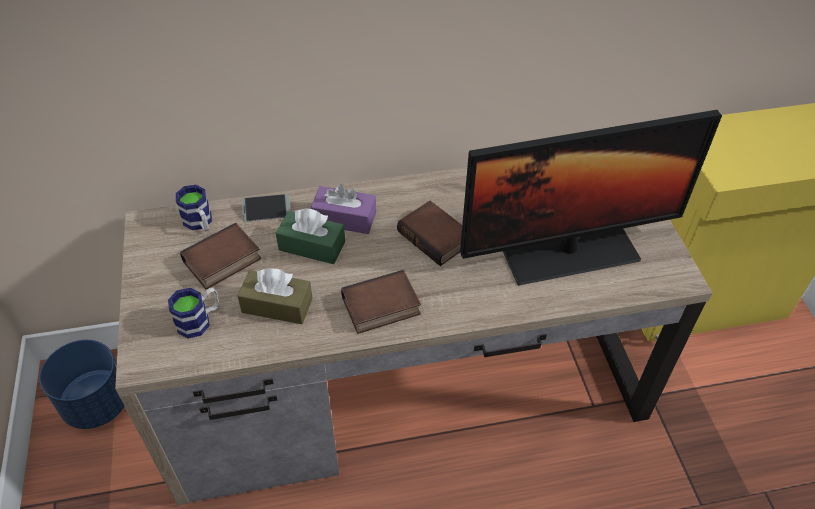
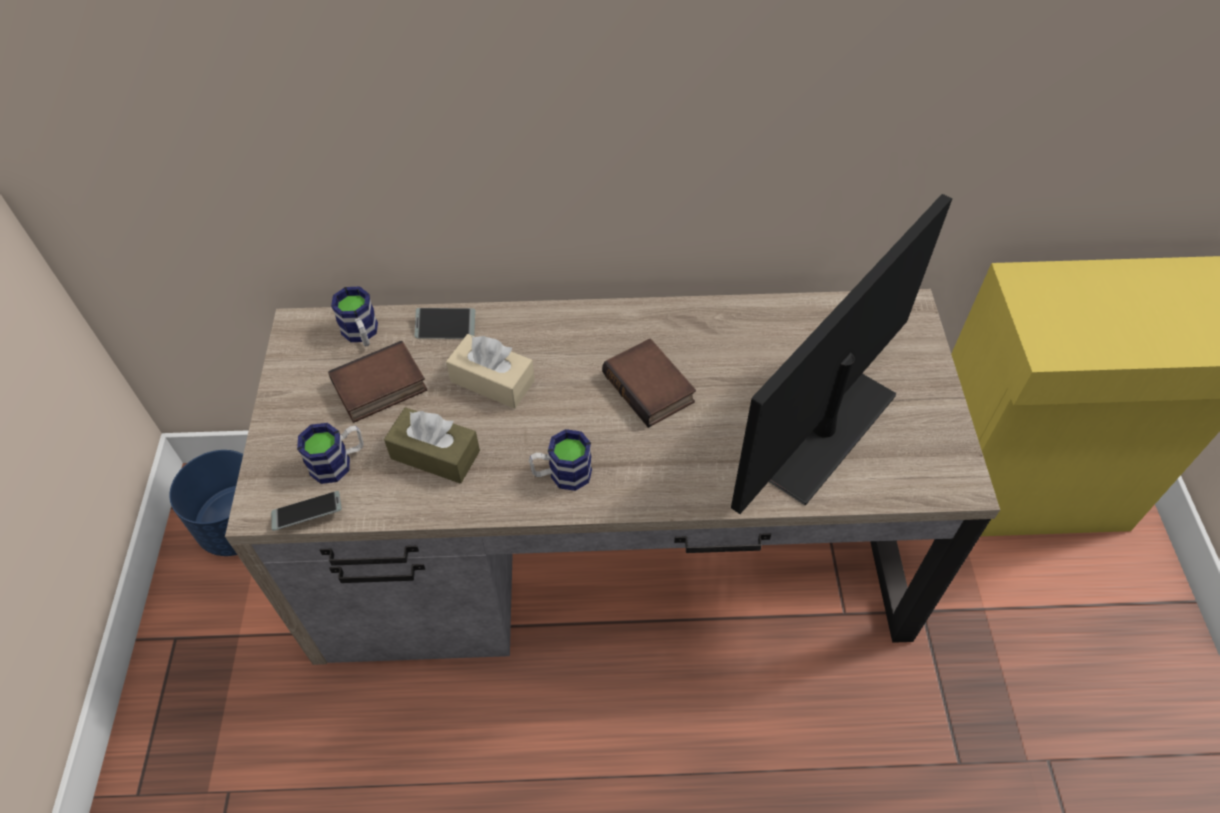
camera: 10 degrees right, 5 degrees up
green tissue box [276,208,345,264] -> beige tissue box [446,334,535,409]
purple tissue box [311,184,376,234] -> none
book [341,270,421,334] -> mug [529,429,592,491]
monitor [460,110,722,286] -> monitor turned 135 degrees clockwise [731,194,952,514]
none -> phone [271,491,342,531]

